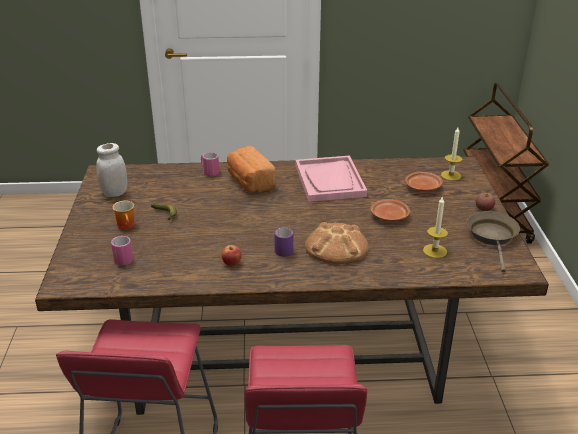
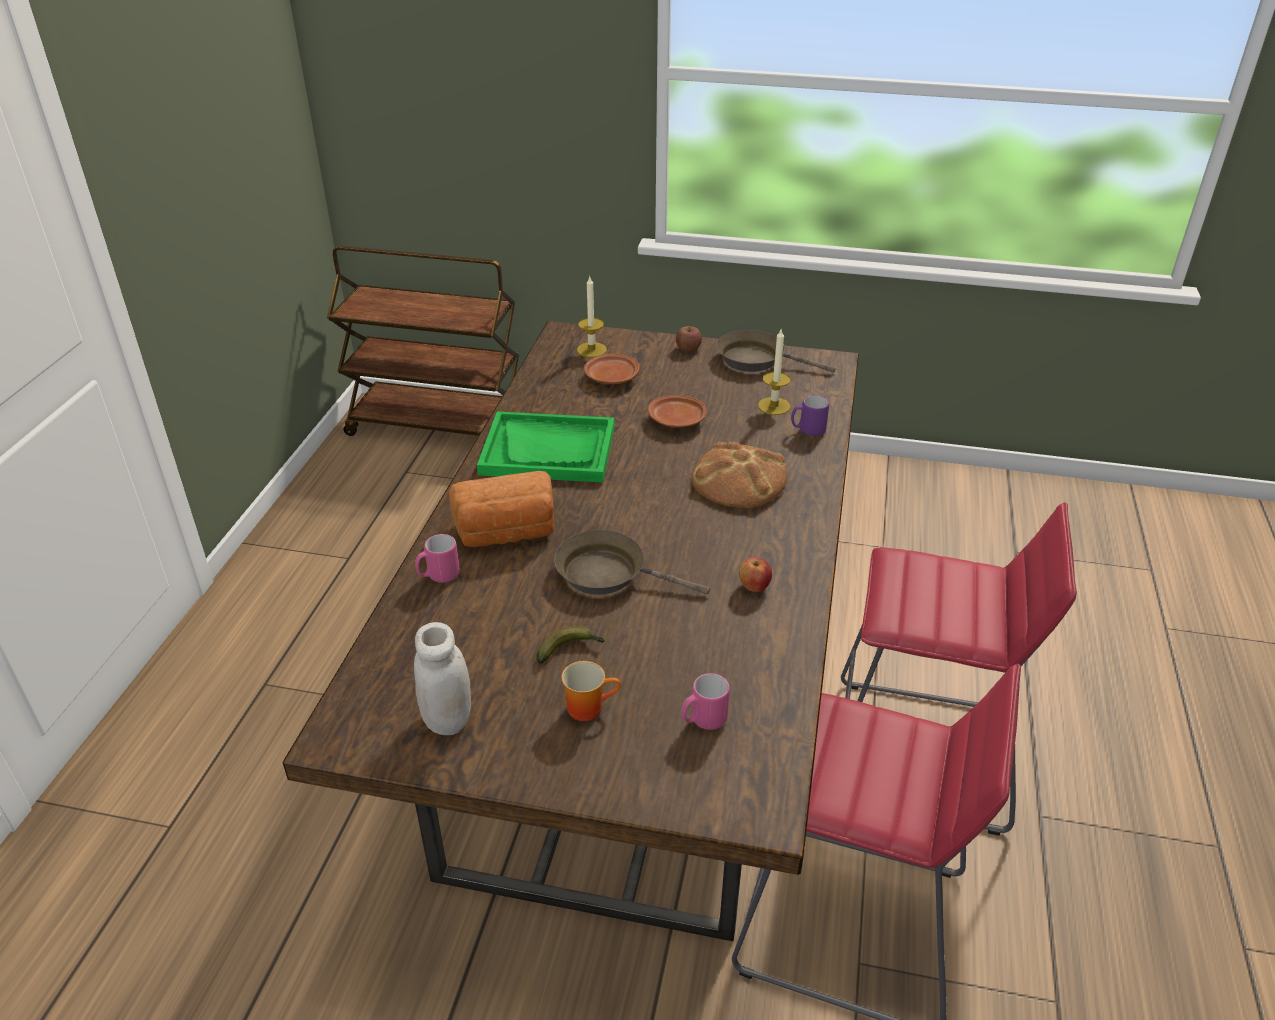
camera: 75 degrees left, 5 degrees up
purple mug [274,228,293,257] -> purple mug moved to [791,395,829,436]
pink tray [296,156,367,202] -> green tray [477,411,615,483]
none -> brown frying pan [554,530,710,595]

